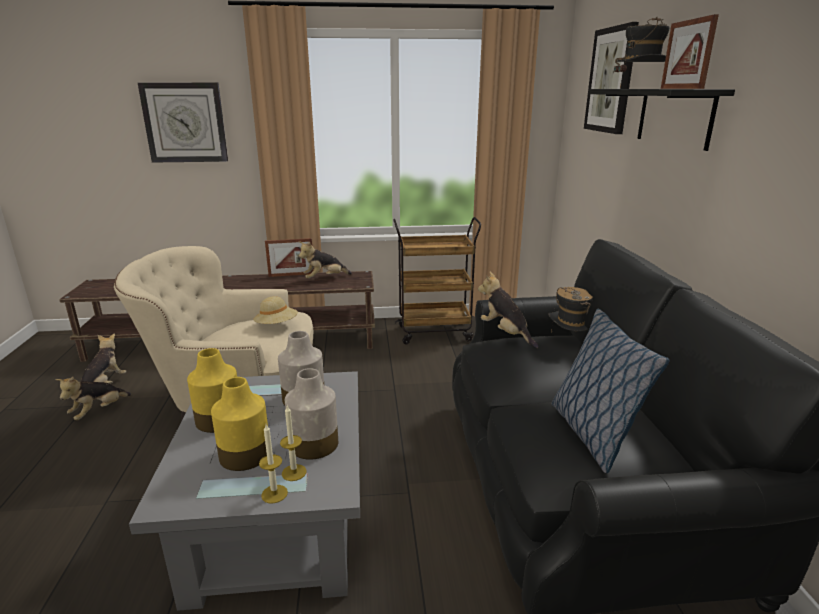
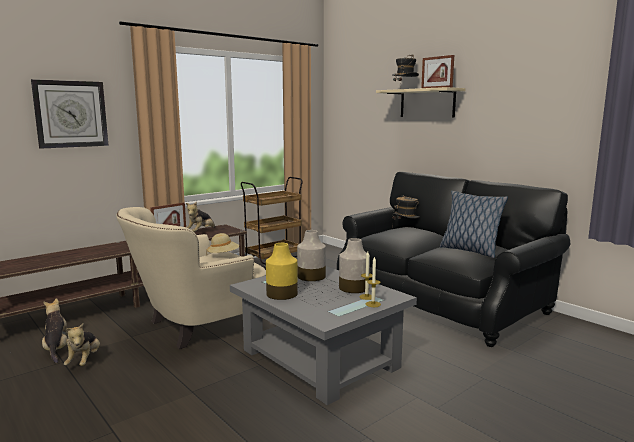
camera: 35 degrees left, 10 degrees down
yellow vase [211,377,268,471] -> none
plush toy [478,272,539,348] -> none
picture [584,22,639,134] -> none
black shelf [589,89,735,151] -> beige shelf [376,87,466,118]

